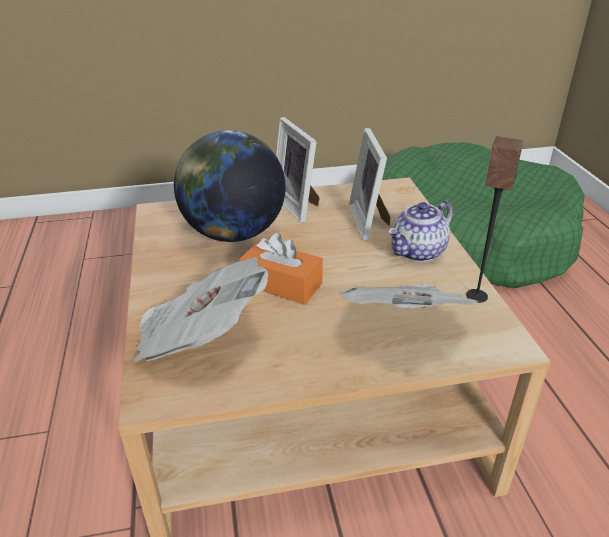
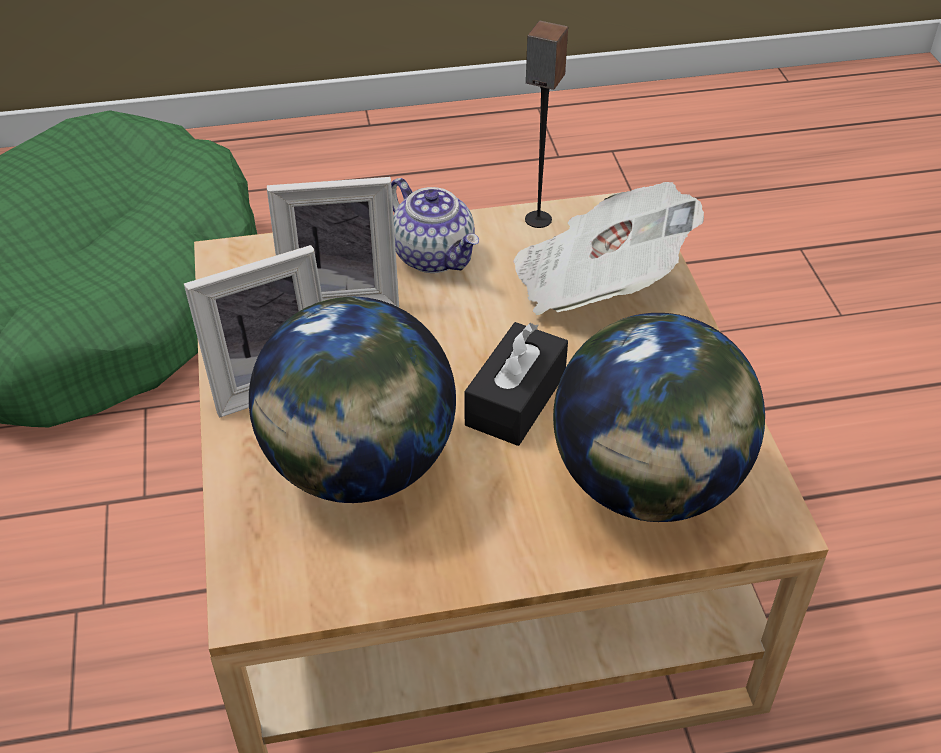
camera: 90 degrees left, 10 degrees up
newspaper [134,257,268,363] -> globe [553,313,765,522]
orange tissue box [239,233,323,305] -> black tissue box [464,322,568,446]

